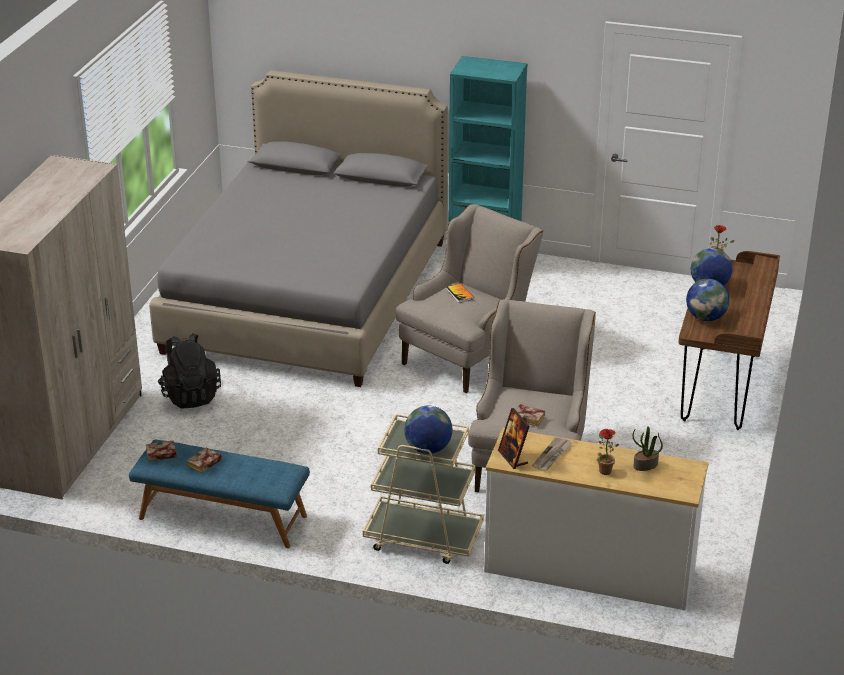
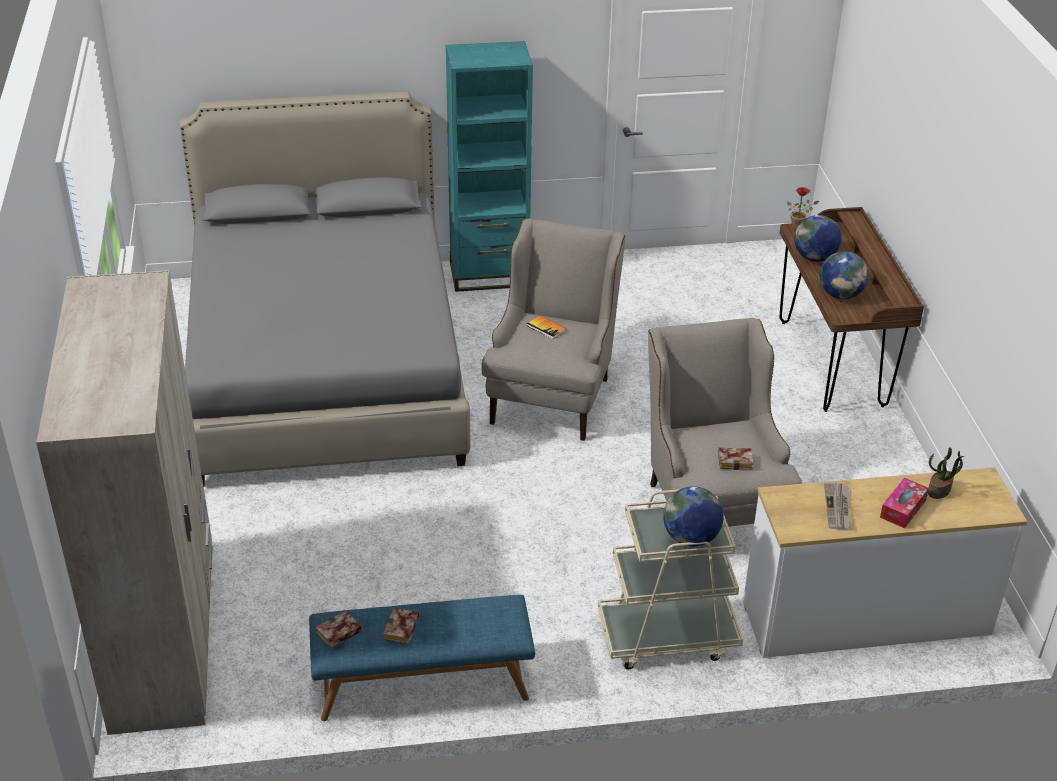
camera: 25 degrees left, 5 degrees up
black backpack [157,333,221,408] -> none
picture frame [498,408,530,469] -> none
potted plant [597,429,619,475] -> tissue box [880,478,929,528]

